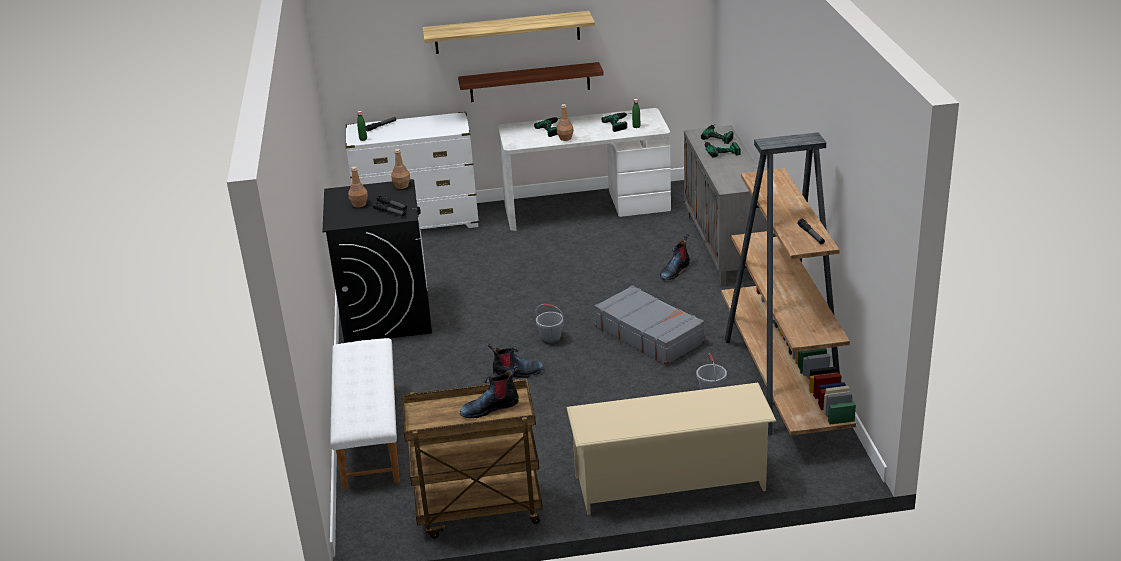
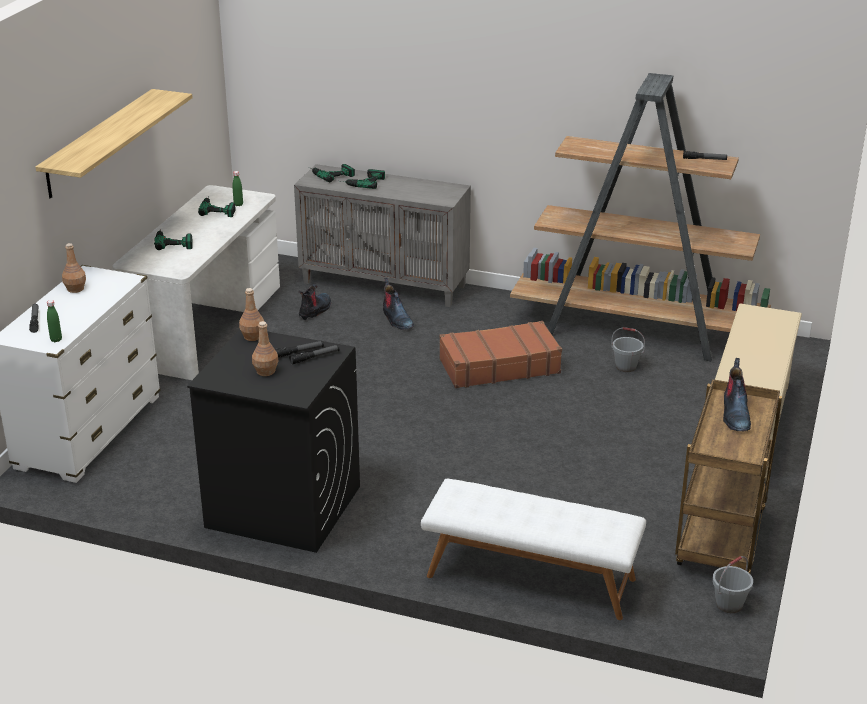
camera: 65 degrees left, 0 degrees up
shelf [458,62,604,102] -> none
boot [488,344,544,378] -> boot moved to [299,284,331,320]
grey bucket [535,304,564,344] -> grey bucket moved to [712,556,753,613]
brown bottle [557,104,574,141] -> brown bottle moved to [62,243,86,293]
grey suitcase [594,285,704,365] -> brown suitcase [439,321,562,388]

